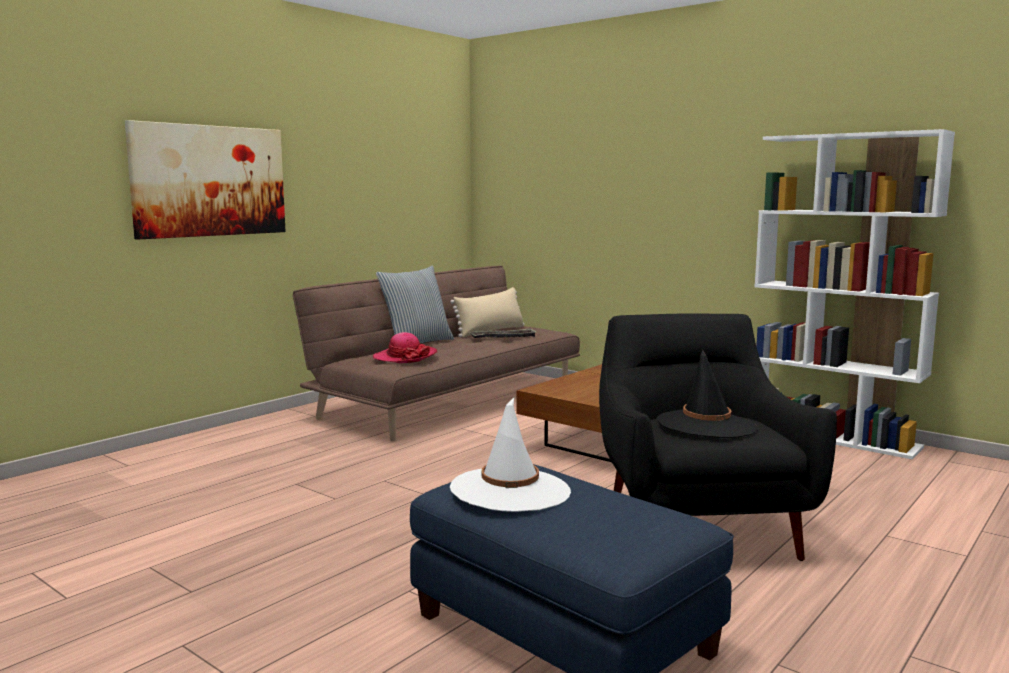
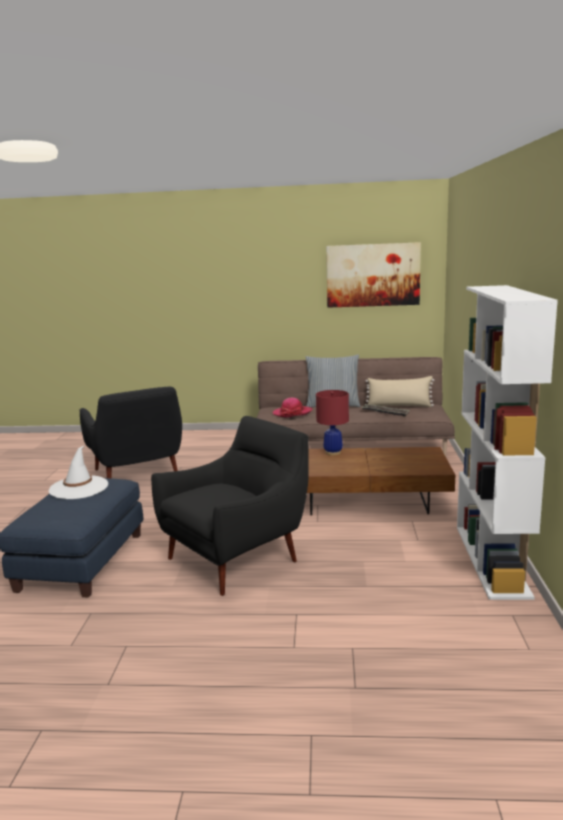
camera: 55 degrees right, 5 degrees up
picture [125,120,286,240] -> picture moved to [326,242,421,308]
black hat [656,350,758,438] -> none
none -> black armchair [80,387,182,478]
none -> red table lamp [316,390,349,456]

